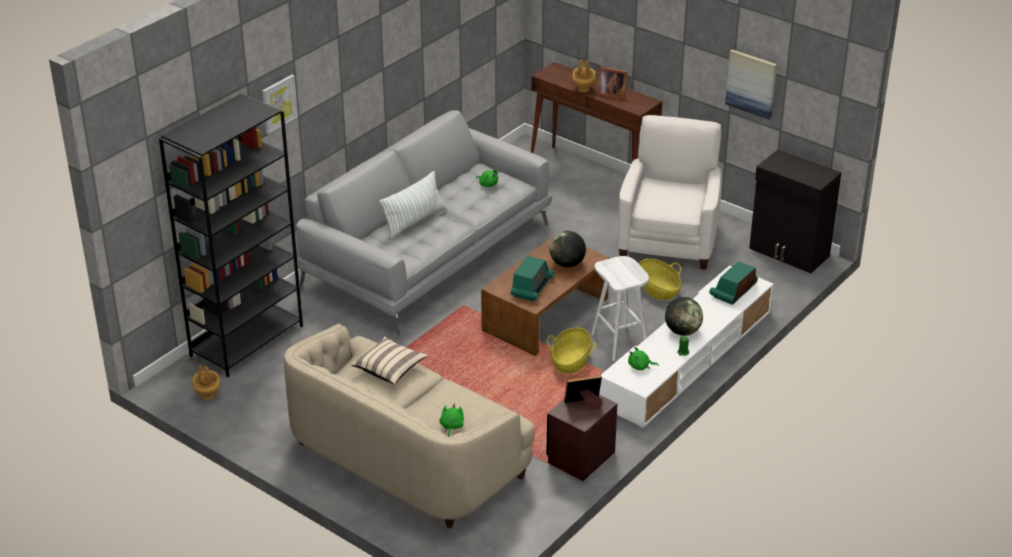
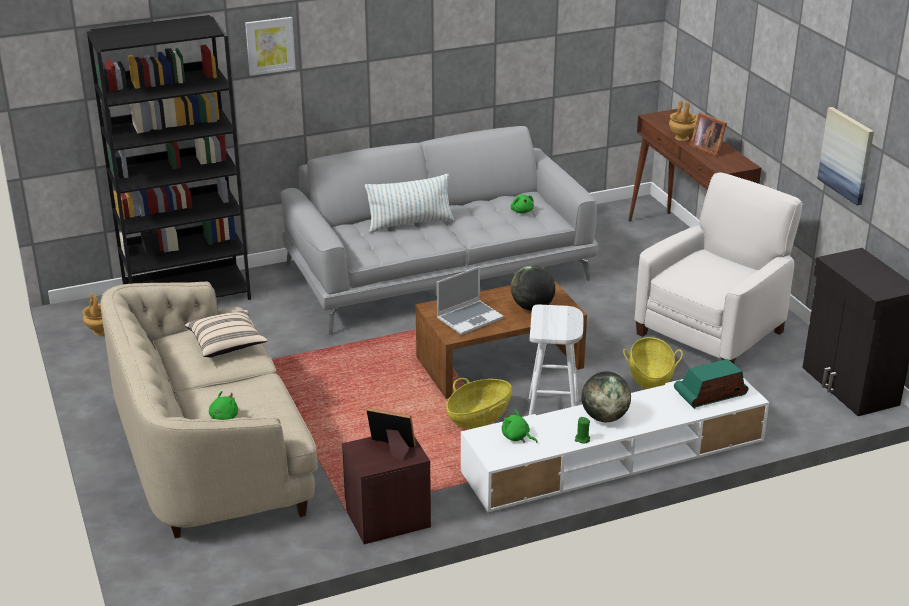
camera: 30 degrees right, 5 degrees down
radio [511,256,555,301] -> laptop [437,266,504,335]

